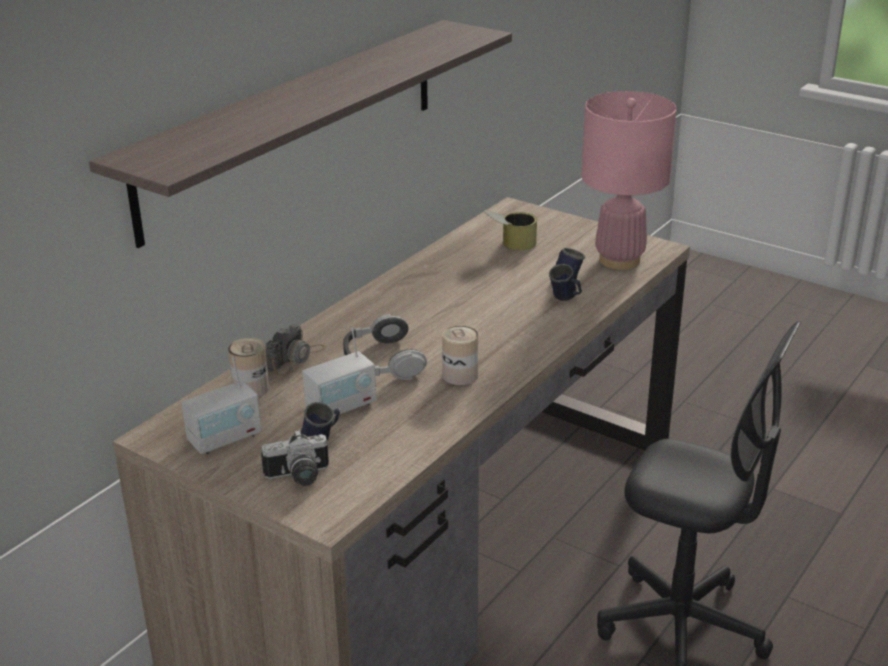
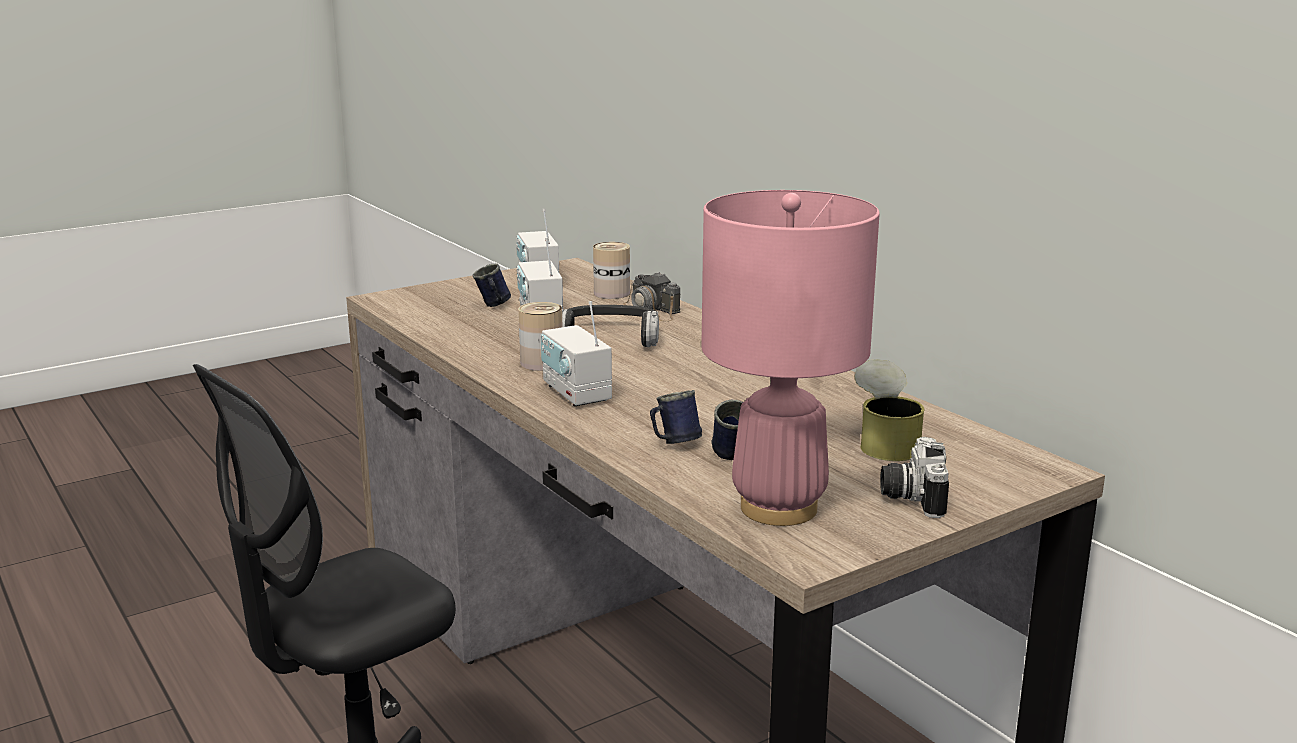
camera: 110 degrees right, 10 degrees down
shelf [89,20,512,248] -> none
camera [261,430,329,486] -> camera moved to [880,437,949,518]
none -> radio [541,301,612,406]

